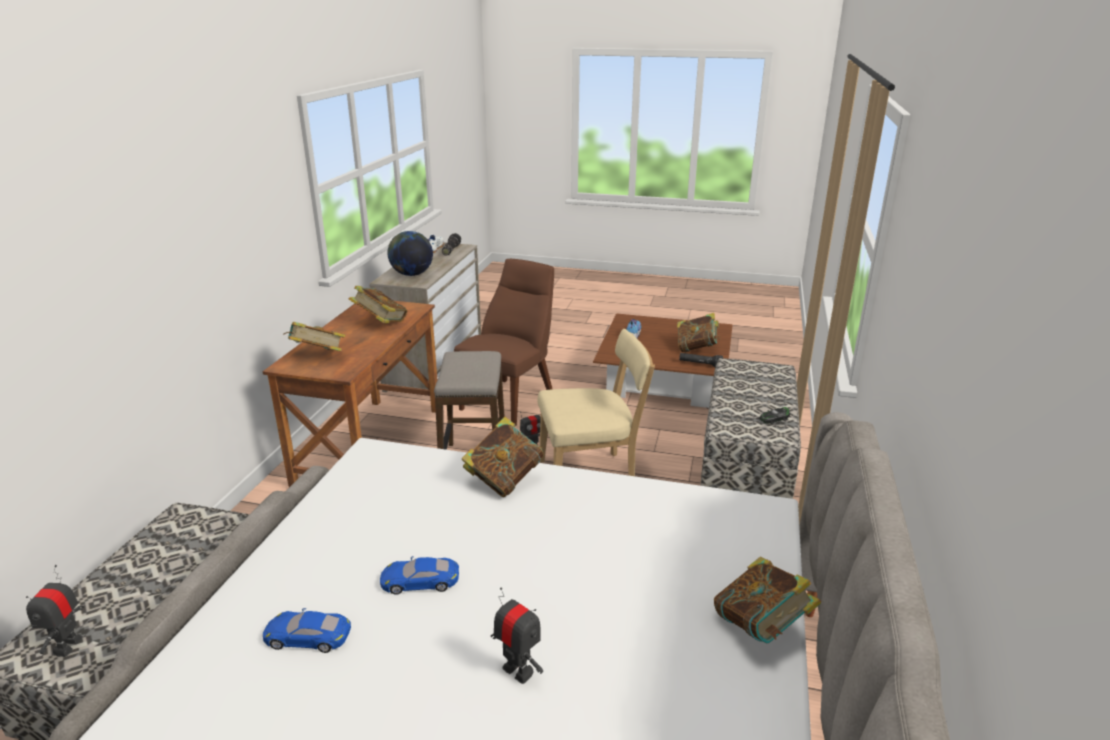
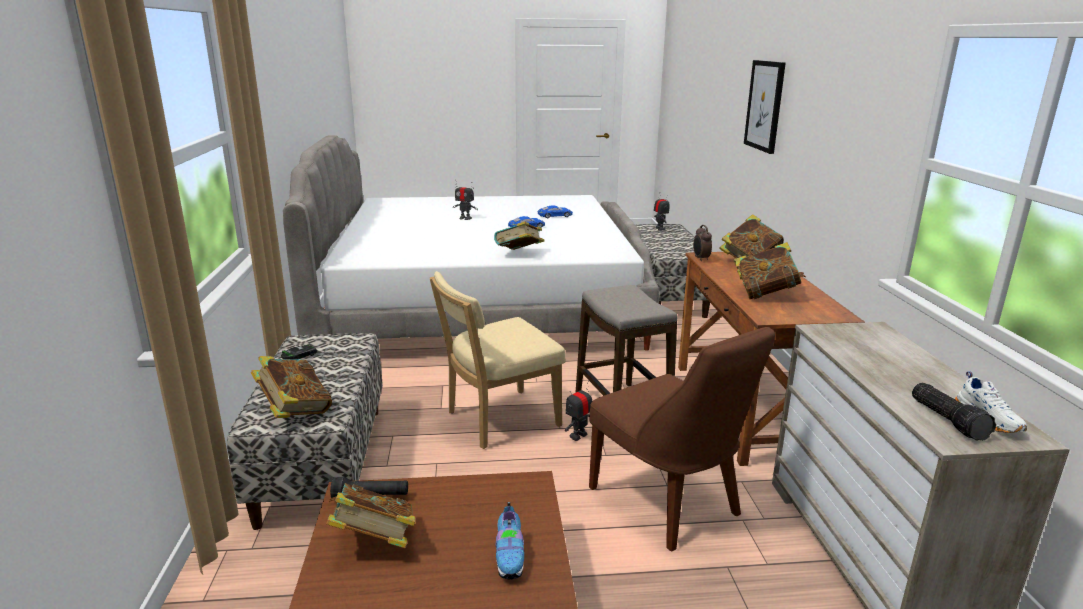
camera: 160 degrees right, 5 degrees down
globe [388,231,433,276] -> none
brown chair [454,259,554,426] -> brown chair turned 45 degrees counterclockwise [589,327,775,552]
book [714,557,821,644] -> book moved to [251,356,332,418]
none -> alarm clock [693,225,712,261]
none -> picture [744,60,786,154]

